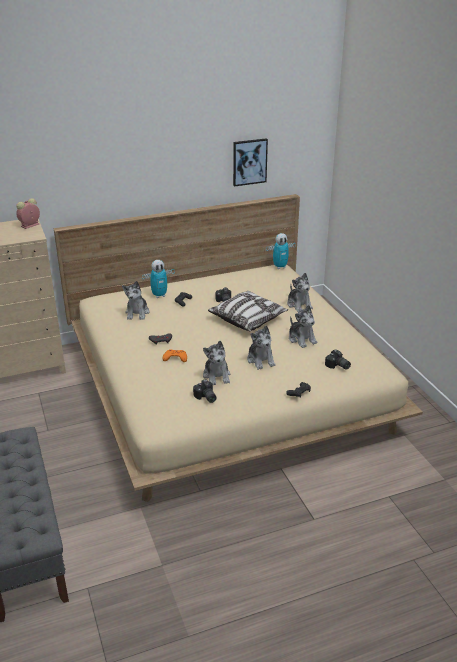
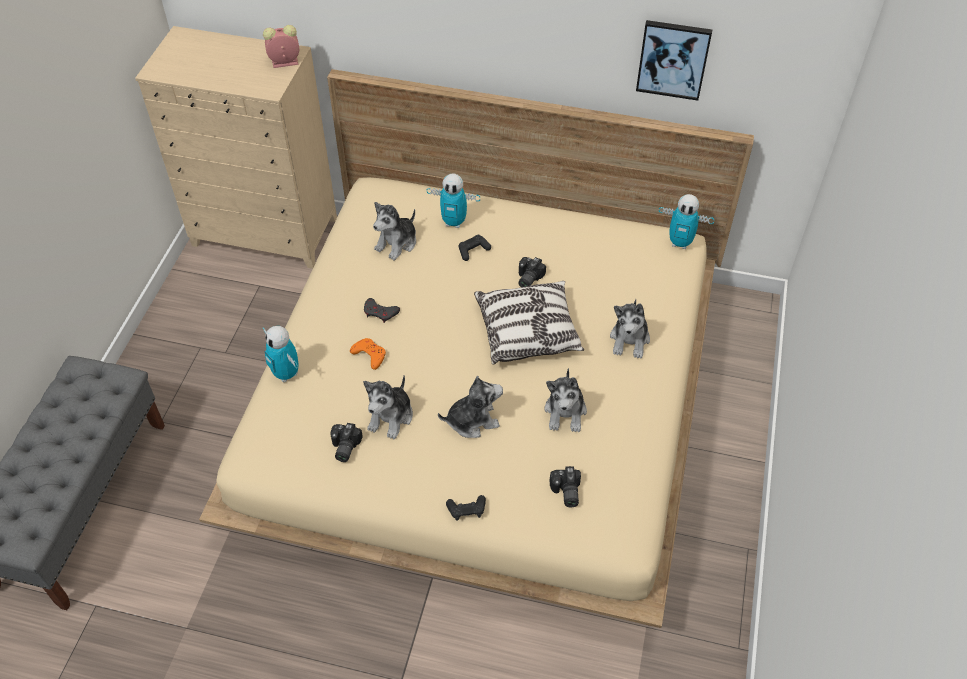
camera: 35 degrees right, 20 degrees up
plush toy [247,326,276,370] -> plush toy turned 120 degrees counterclockwise [438,376,503,438]
none -> toy robot [263,326,299,382]

